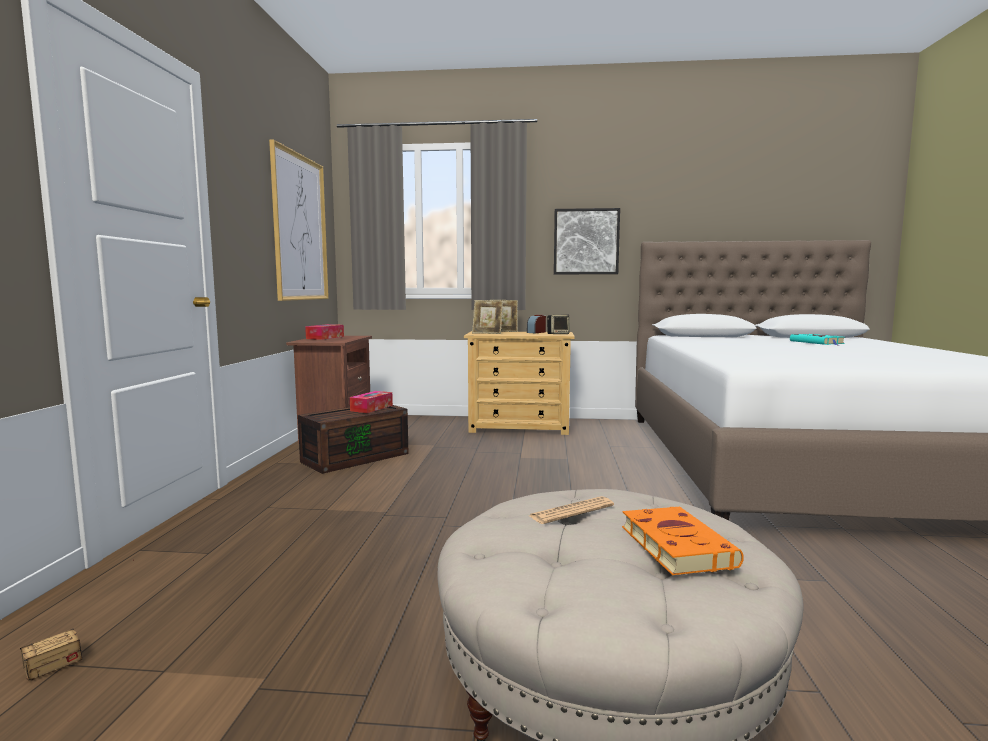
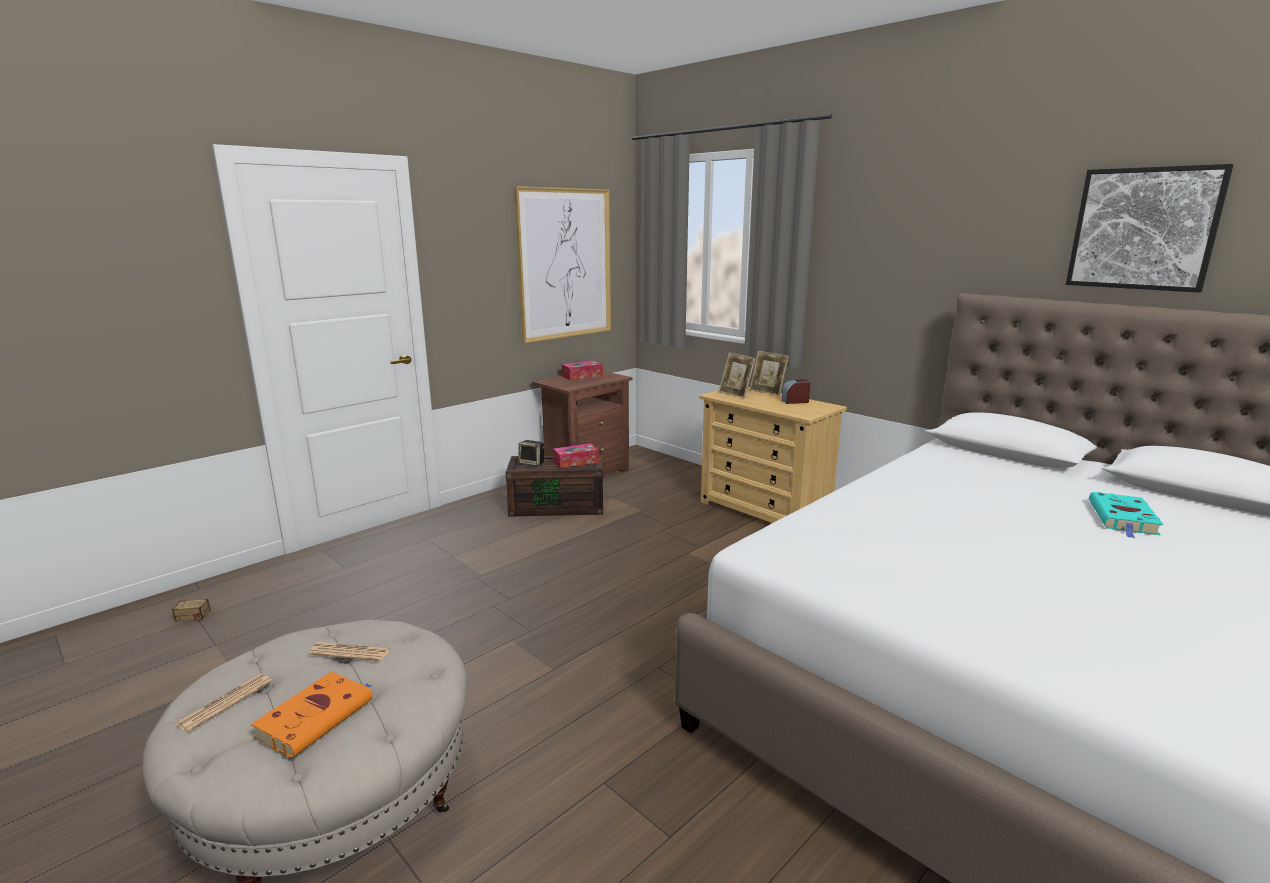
camera: 40 degrees right, 10 degrees up
speaker [547,314,570,334] -> speaker moved to [518,440,545,466]
picture [554,208,620,274] -> picture moved to [1066,164,1234,293]
none -> newspaper [175,674,273,732]

